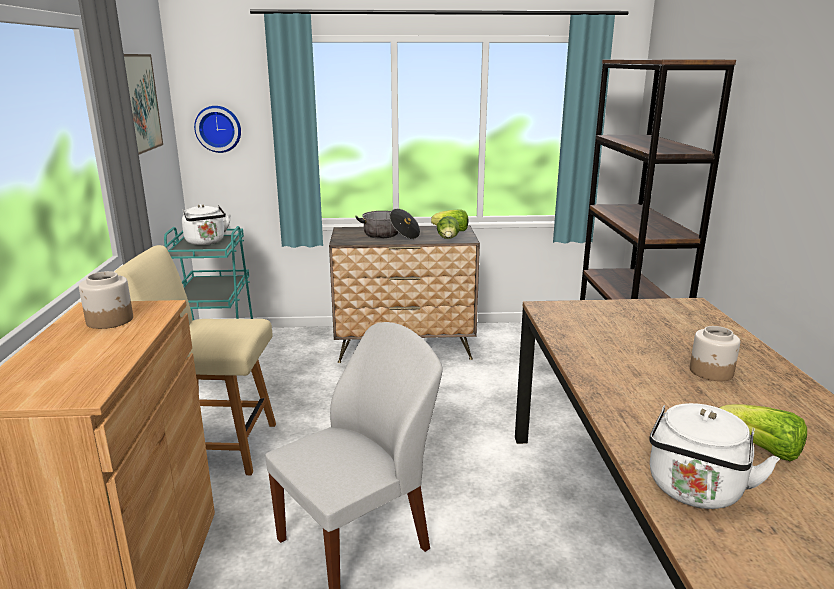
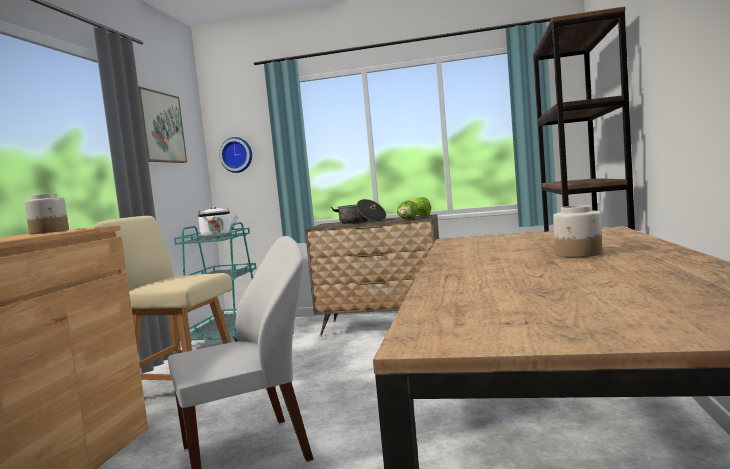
camera: 15 degrees right, 15 degrees down
white kettle [649,403,780,509] -> none
lettuce [719,404,807,461] -> none

